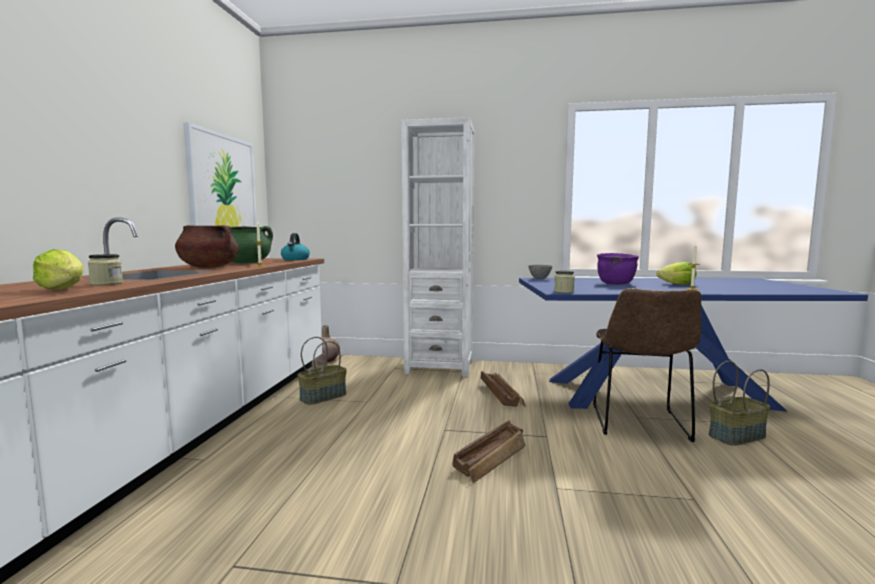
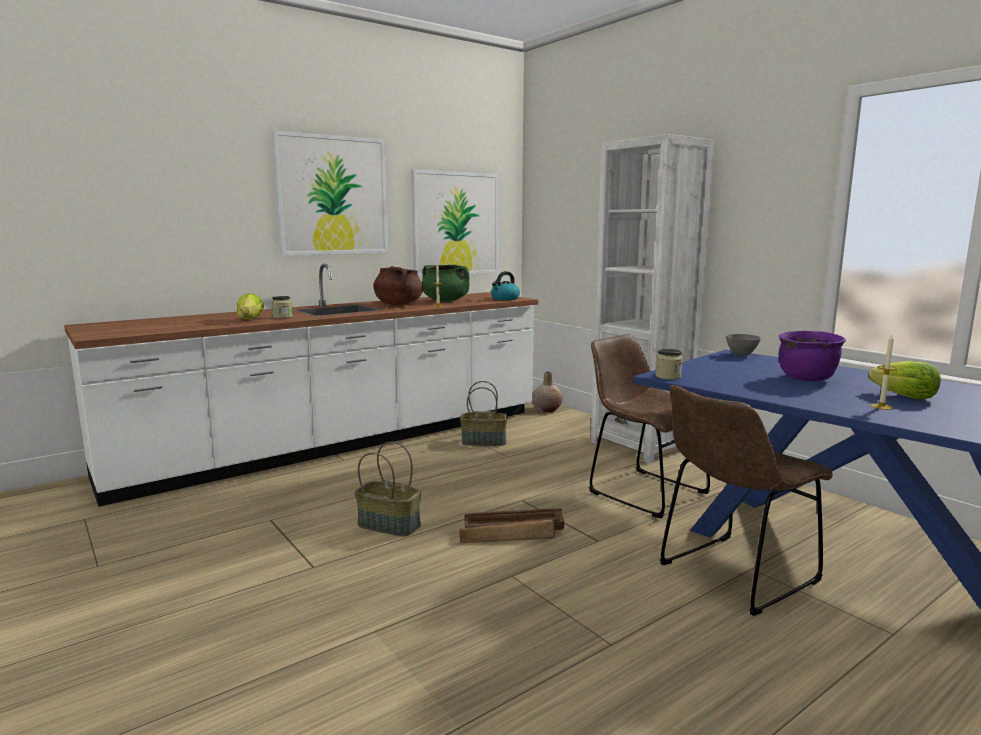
camera: 45 degrees right, 5 degrees up
crate [481,371,526,407] -> brown chair [589,334,710,518]
basket [709,361,770,446] -> basket moved to [355,441,421,536]
none -> picture [272,130,389,256]

